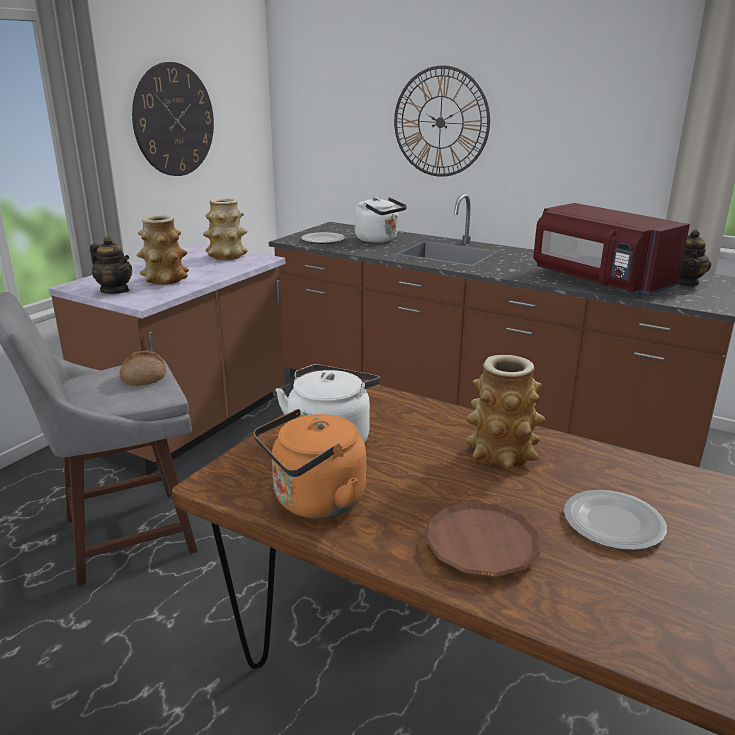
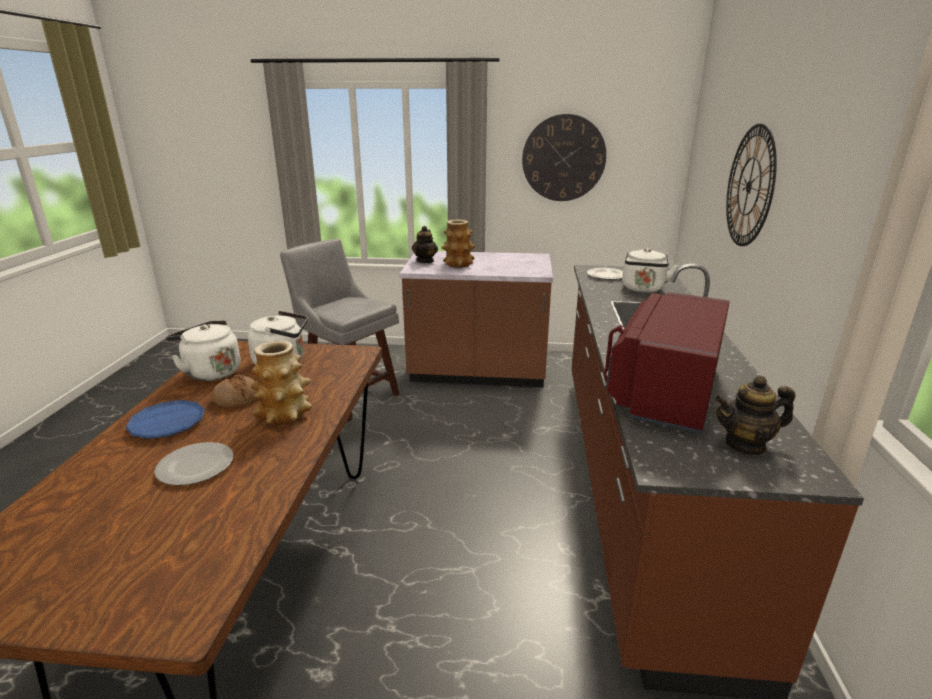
camera: 65 degrees right, 0 degrees up
bread [120,350,166,386] -> bread moved to [212,375,257,408]
vase [203,198,248,260] -> none
orange kettle [254,409,366,519] -> white kettle [166,320,241,381]
brown plate [425,502,541,577] -> blue plate [125,400,205,439]

